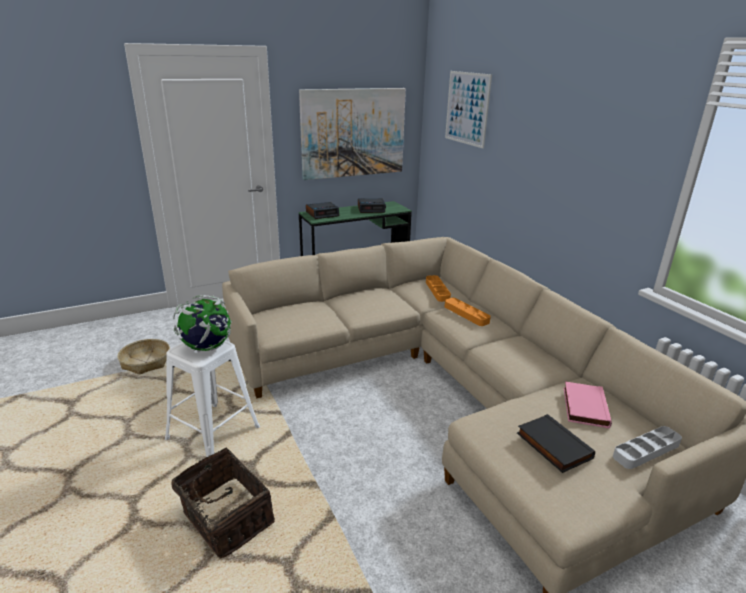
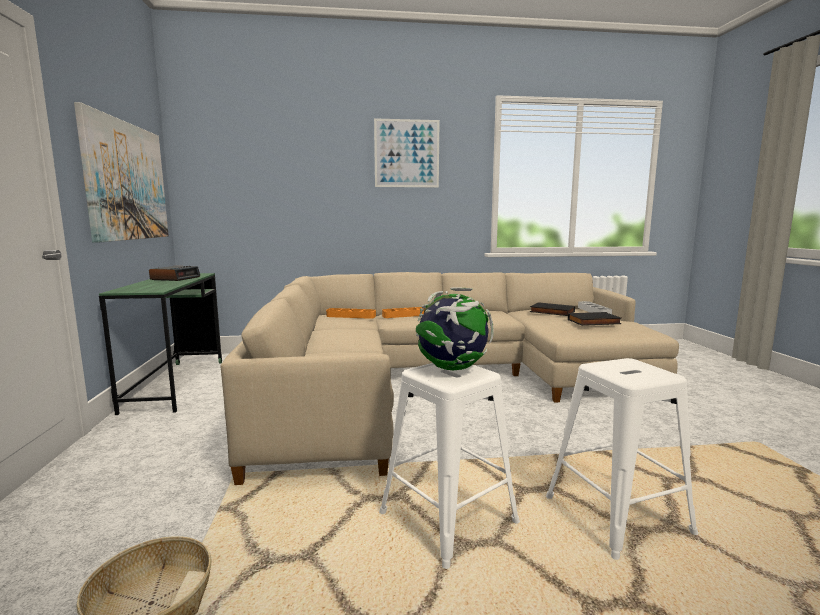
camera: 70 degrees left, 15 degrees down
basket [172,447,275,558] -> white stool [546,358,698,560]
alarm clock [306,202,339,219] -> none
picture [445,71,492,148] -> picture moved to [374,118,440,188]
pink book [563,381,612,428] -> black book [530,302,575,316]

